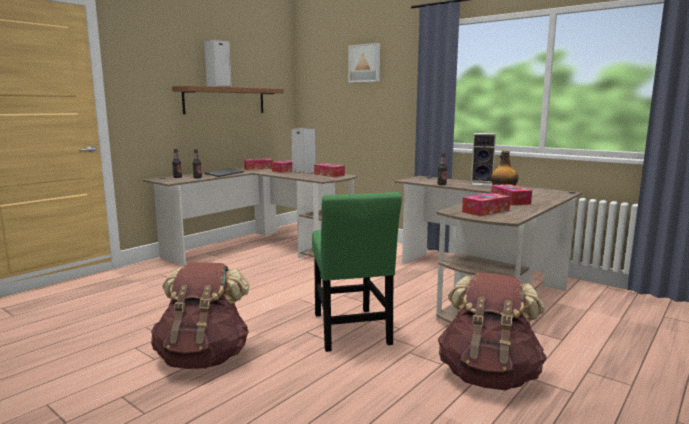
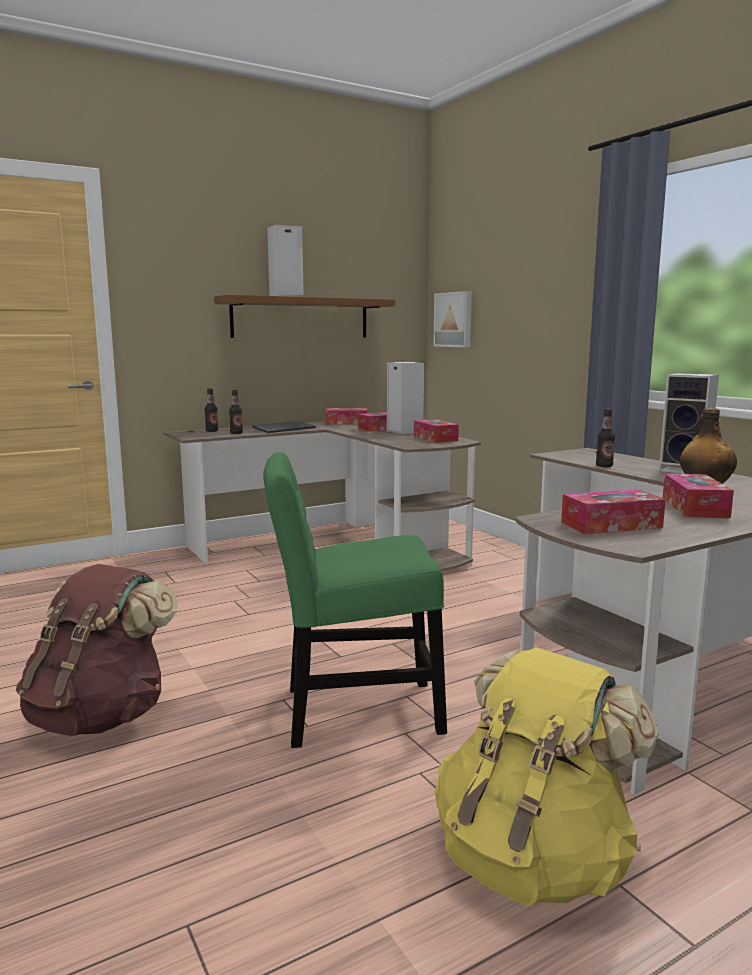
camera: 20 degrees right, 0 degrees up
green chair [312,192,402,352] -> green chair turned 75 degrees clockwise [263,452,447,748]
picture [348,43,380,82] -> picture moved to [433,291,472,347]
brown backpack [438,272,547,390] -> yellow backpack [435,647,659,905]

